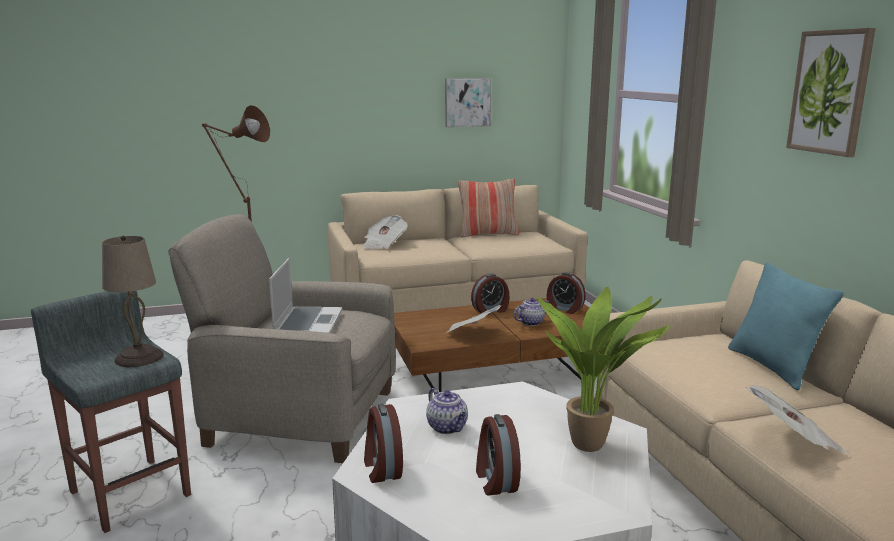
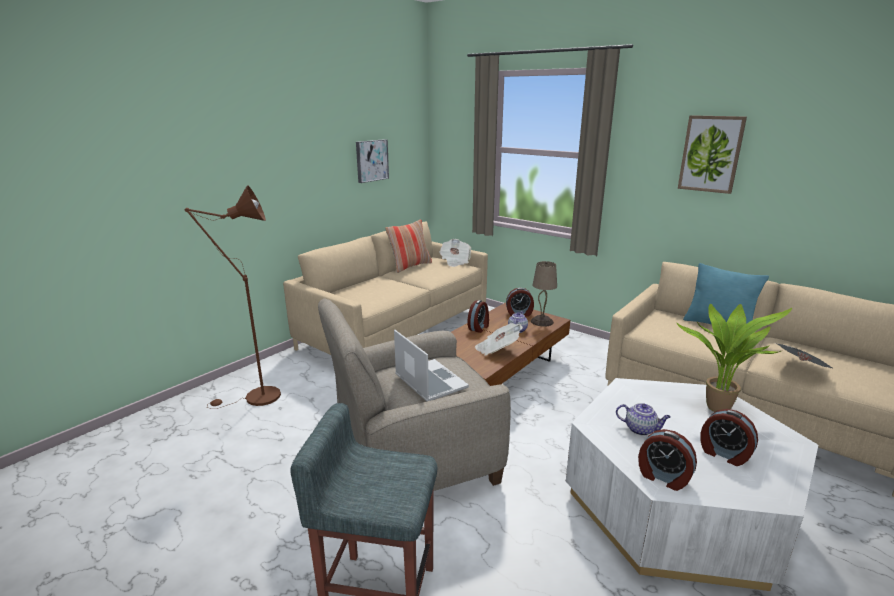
camera: 35 degrees left, 5 degrees up
beige table lamp [102,236,164,367] -> beige table lamp moved to [531,261,557,327]
newspaper [362,215,408,249] -> newspaper moved to [439,239,471,267]

